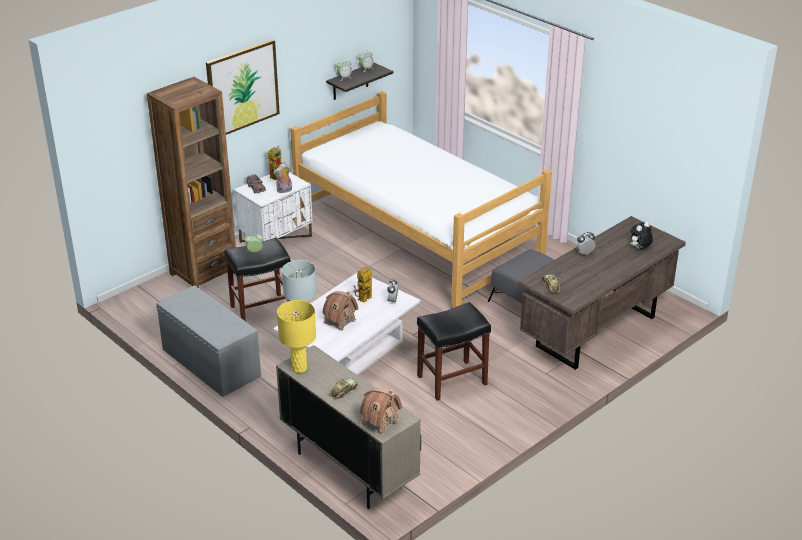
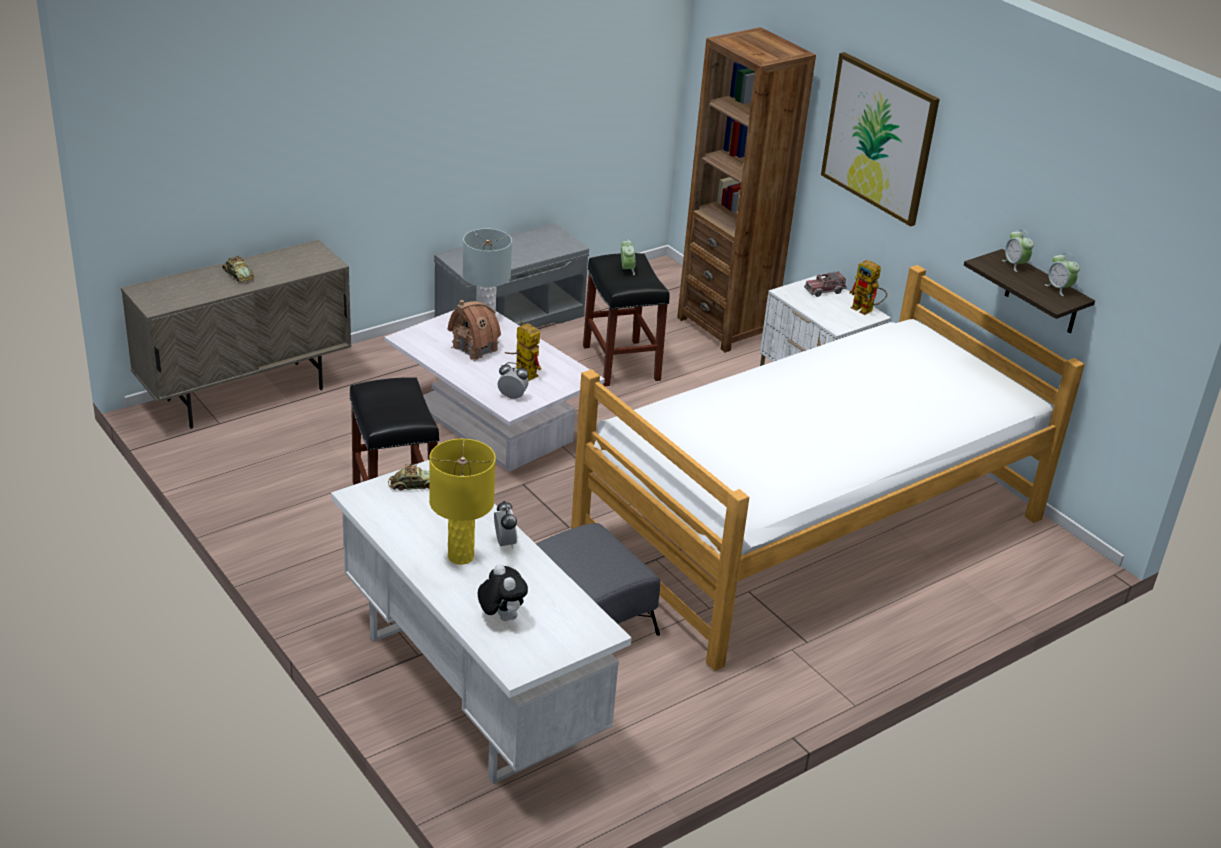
camera: 95 degrees right, 0 degrees up
plush toy [273,163,292,193] -> none
yellow table lamp [277,300,316,373] -> yellow table lamp moved to [429,439,496,565]
toy house [360,388,402,435] -> none
brown desk [518,216,686,370] -> white desk [331,460,632,784]

